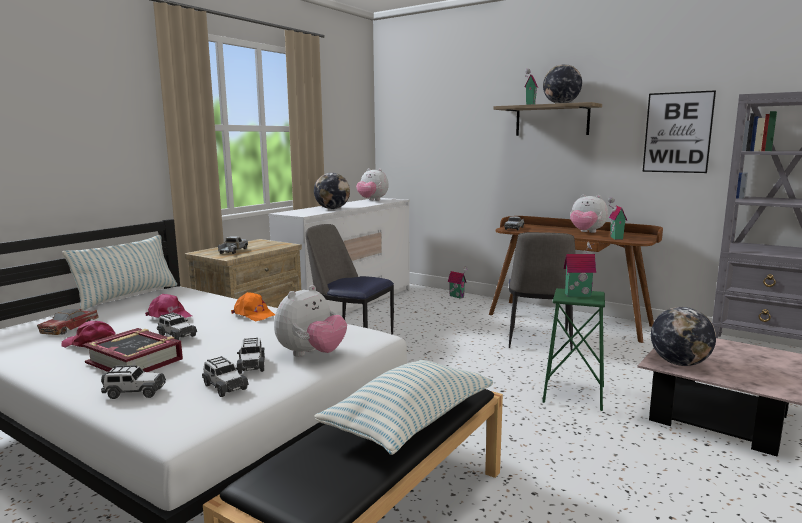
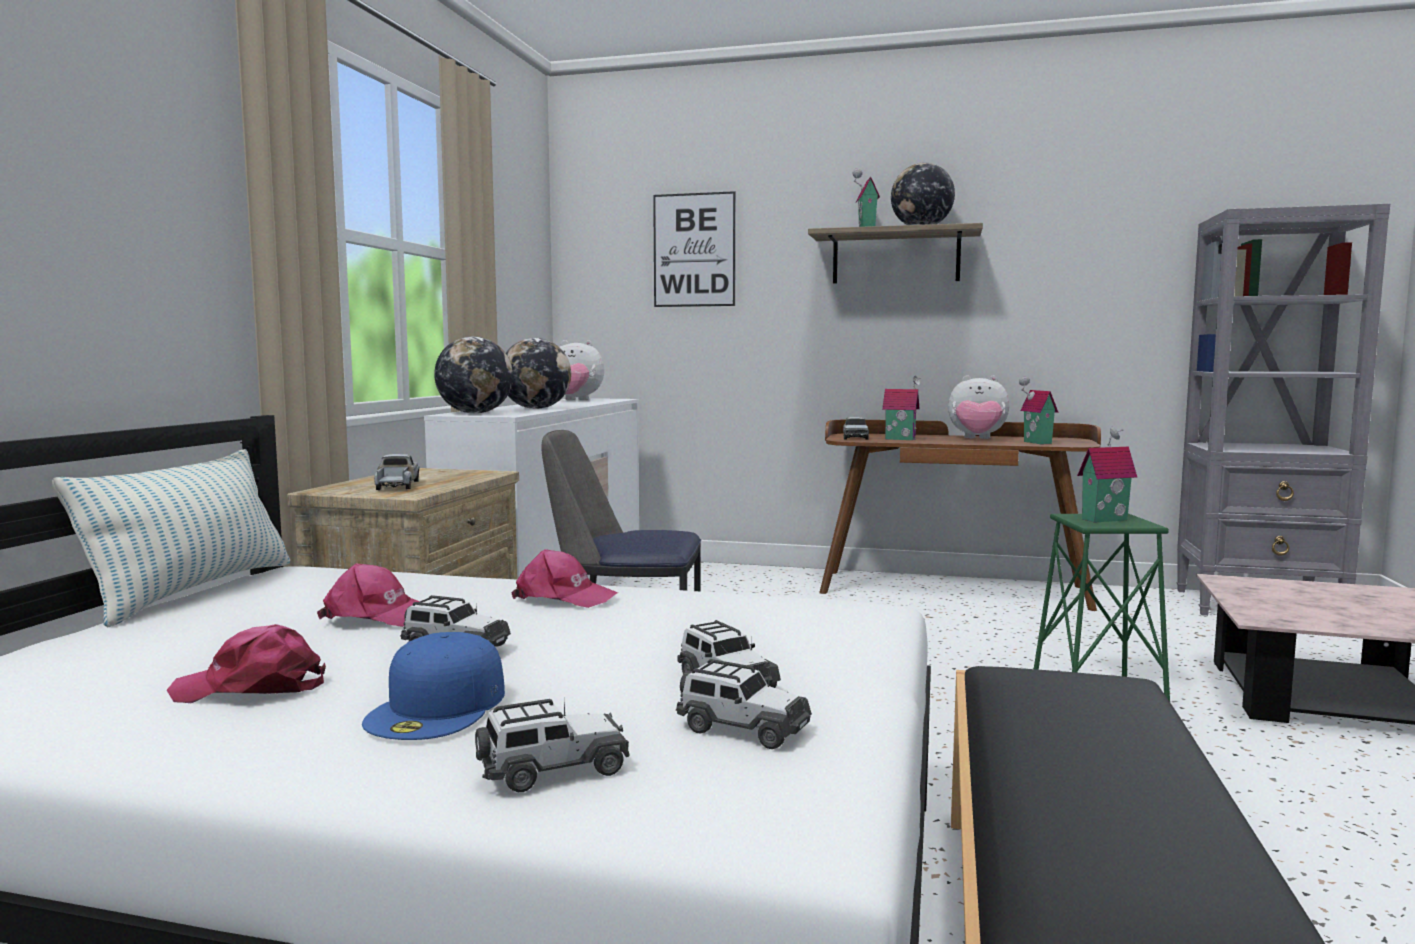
camera: 20 degrees left, 5 degrees down
toy car [37,308,98,335] -> none
book [83,328,183,372] -> blue cap [362,632,505,740]
orange cap [231,292,275,321] -> pink cap [511,549,618,608]
plush toy [274,285,347,357] -> none
pillow [314,360,493,455] -> none
toy house [448,266,467,299] -> toy house moved to [882,376,921,440]
chair [509,232,575,351] -> none
picture [643,90,716,173] -> picture moved to [653,191,736,307]
globe [651,307,716,366] -> globe moved to [434,336,513,414]

